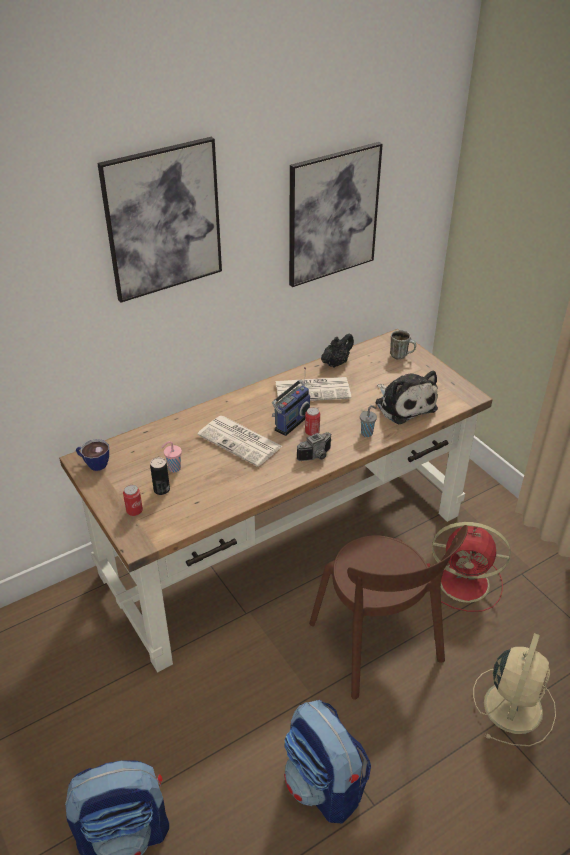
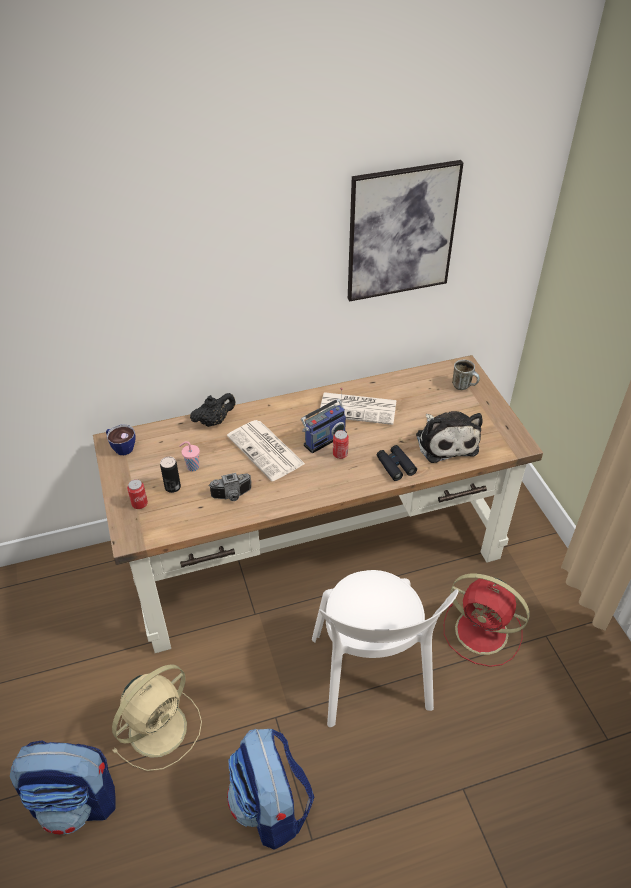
camera: 15 degrees right, 5 degrees up
picture [97,137,222,303] -> none
camera [297,432,332,461] -> camera moved to [209,473,251,501]
brown chair [309,525,468,700] -> white chair [312,570,458,727]
black teapot [321,334,354,368] -> black teapot moved to [190,393,236,427]
grey cup [360,405,377,437] -> black binoculars [377,445,417,481]
beige fan [473,633,556,746] -> beige fan moved to [112,664,202,771]

